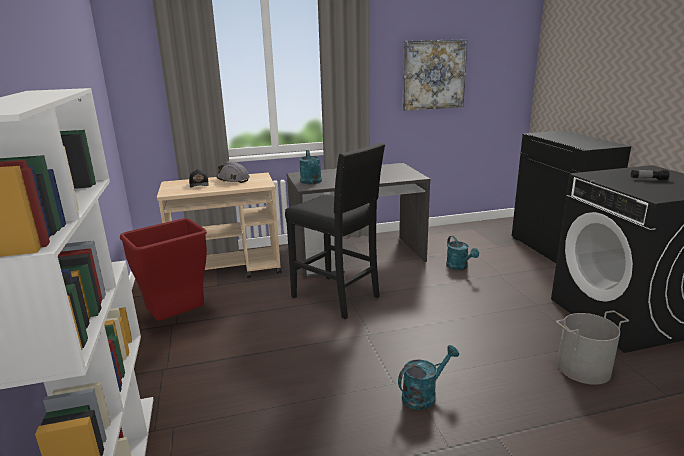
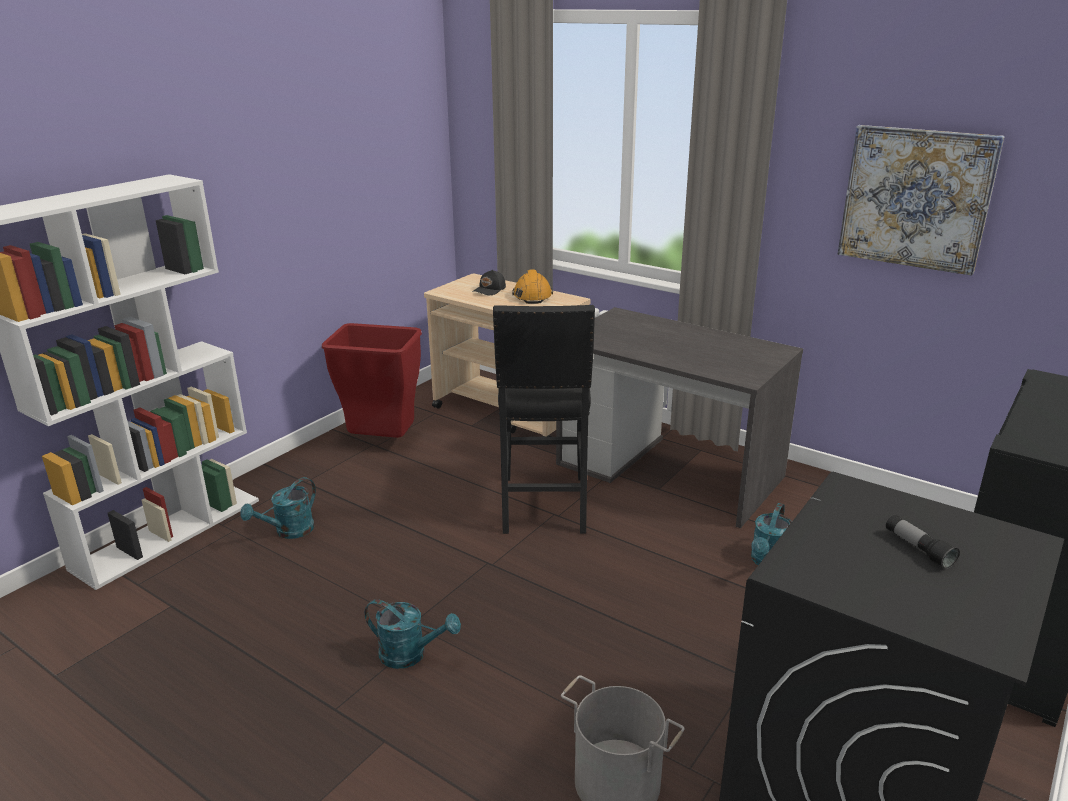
camera: 50 degrees right, 5 degrees up
grey hard hat [217,161,250,183] -> orange hard hat [512,269,553,304]
turquoise watering can [299,150,322,184] -> turquoise watering can moved to [240,477,316,539]

